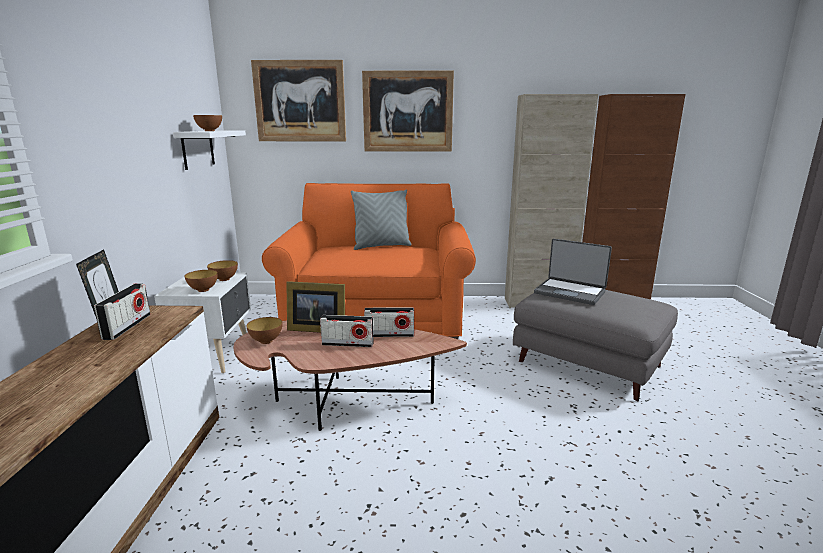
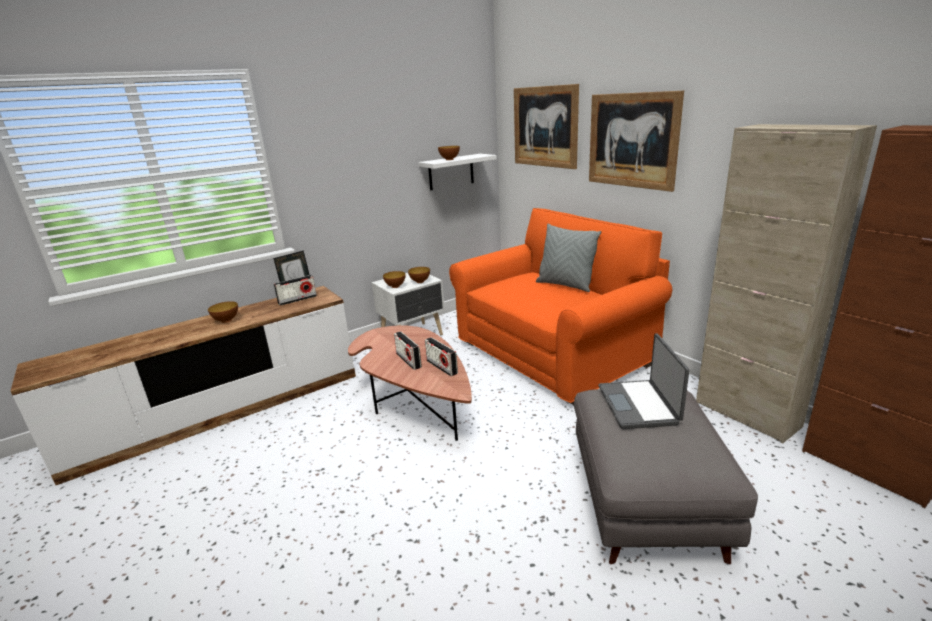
camera: 55 degrees right, 5 degrees up
bowl [246,317,283,344] -> bowl moved to [208,301,238,323]
picture frame [286,281,345,333] -> none

